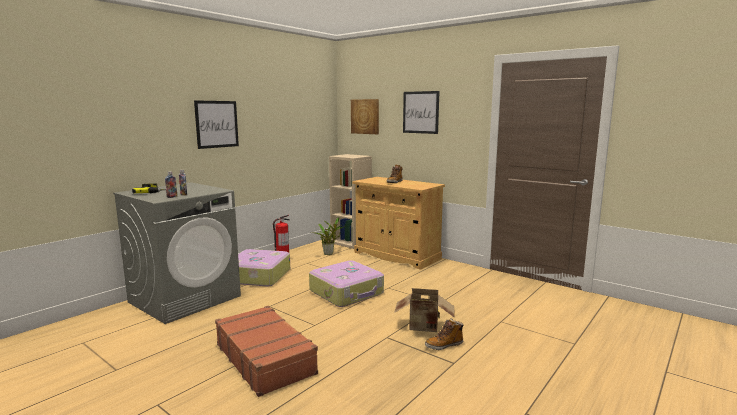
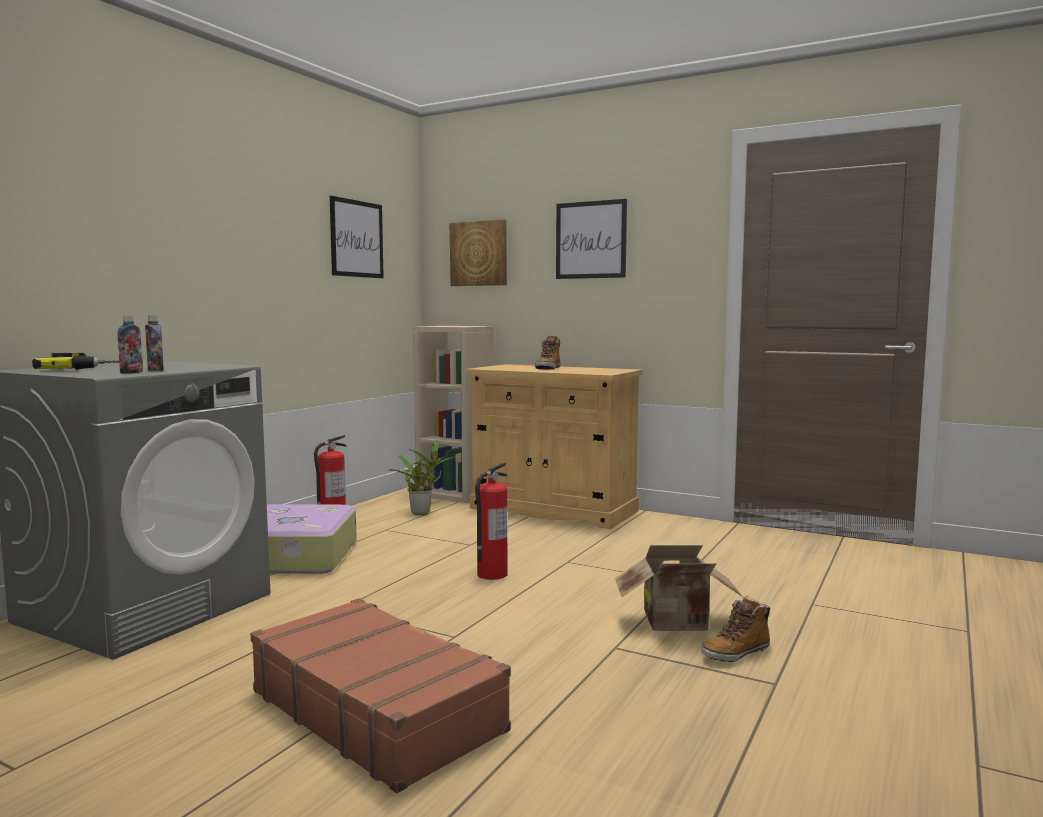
camera: 10 degrees left, 5 degrees down
picture [194,100,239,149] -> picture moved to [330,196,384,278]
suitcase [309,260,384,307] -> fire extinguisher [475,462,507,580]

